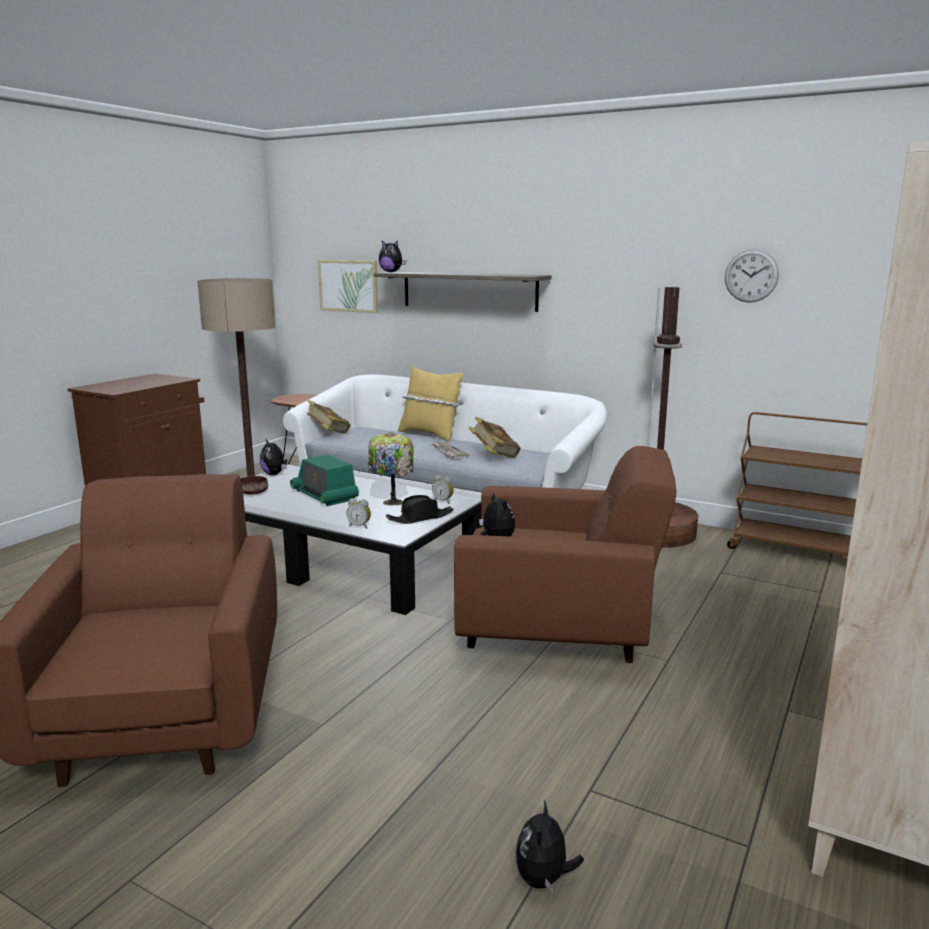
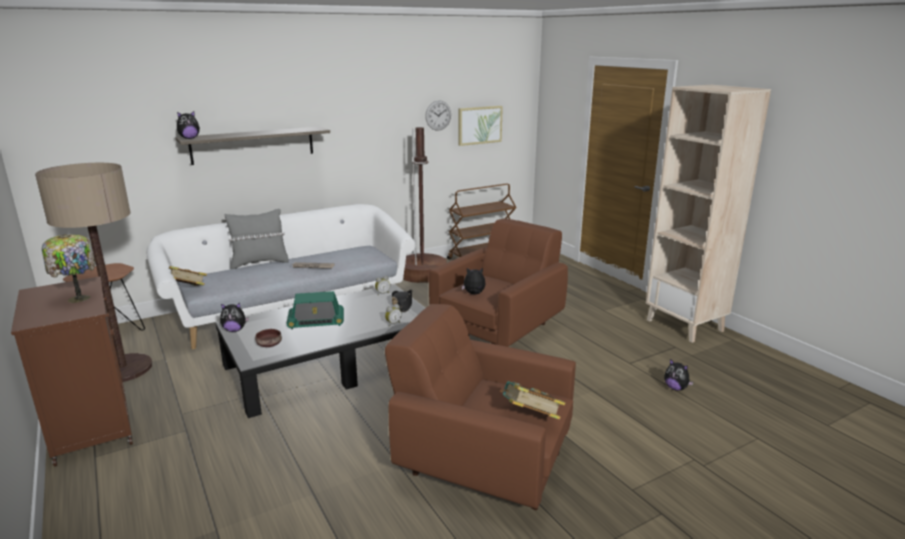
camera: 60 degrees left, 5 degrees up
picture [318,260,378,313] -> picture moved to [458,106,503,146]
table lamp [368,433,414,506] -> table lamp moved to [42,234,96,303]
yellow pillow [398,367,463,442] -> grey pillow [225,209,289,269]
book [469,417,521,458] -> book moved to [500,381,565,420]

